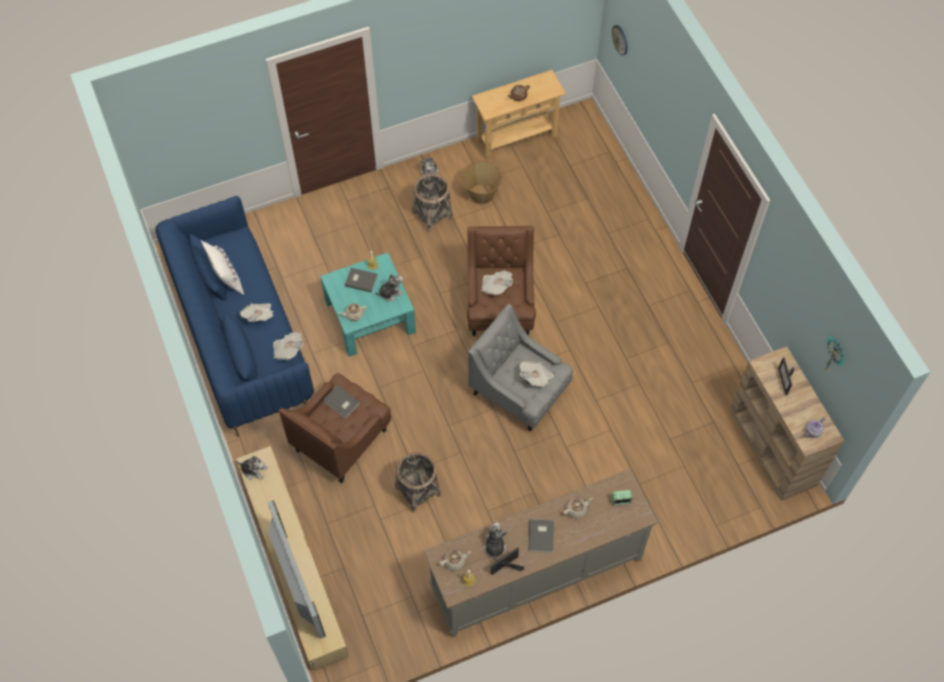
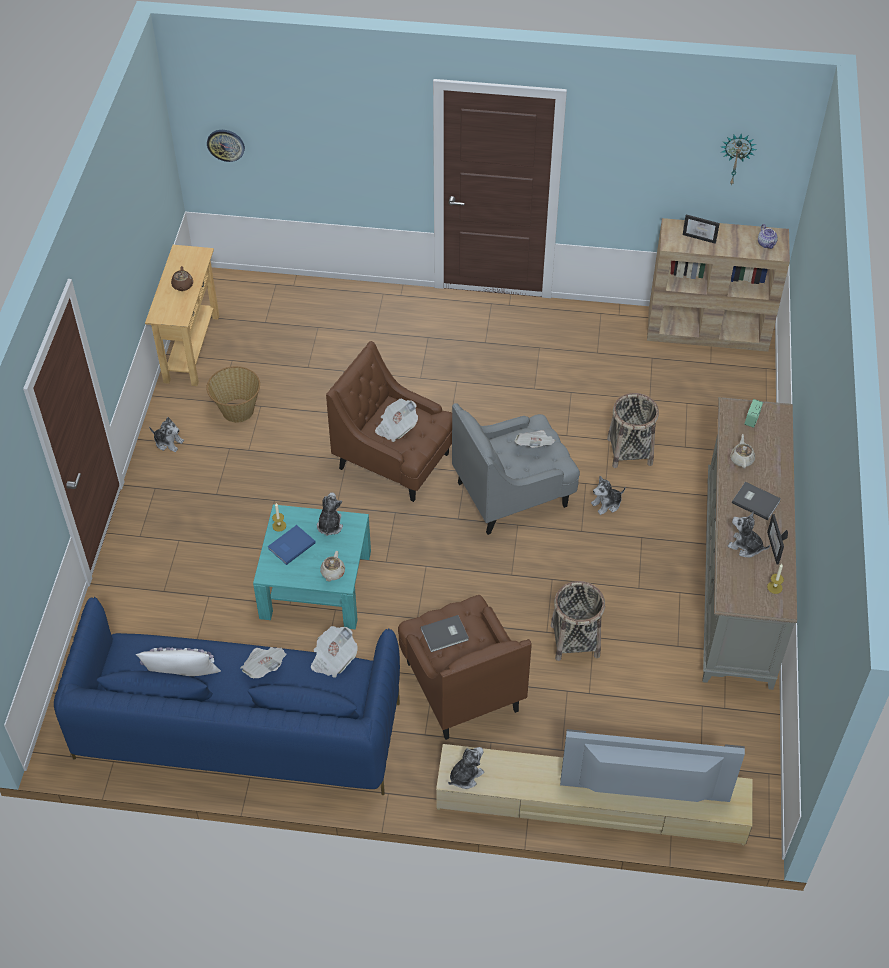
camera: 60 degrees left, 10 degrees down
grey book [345,268,378,293] -> blue book [268,525,316,565]
basket [412,174,453,232] -> basket moved to [607,393,659,468]
beige teapot [439,550,471,571] -> none
none -> plush toy [591,476,626,515]

